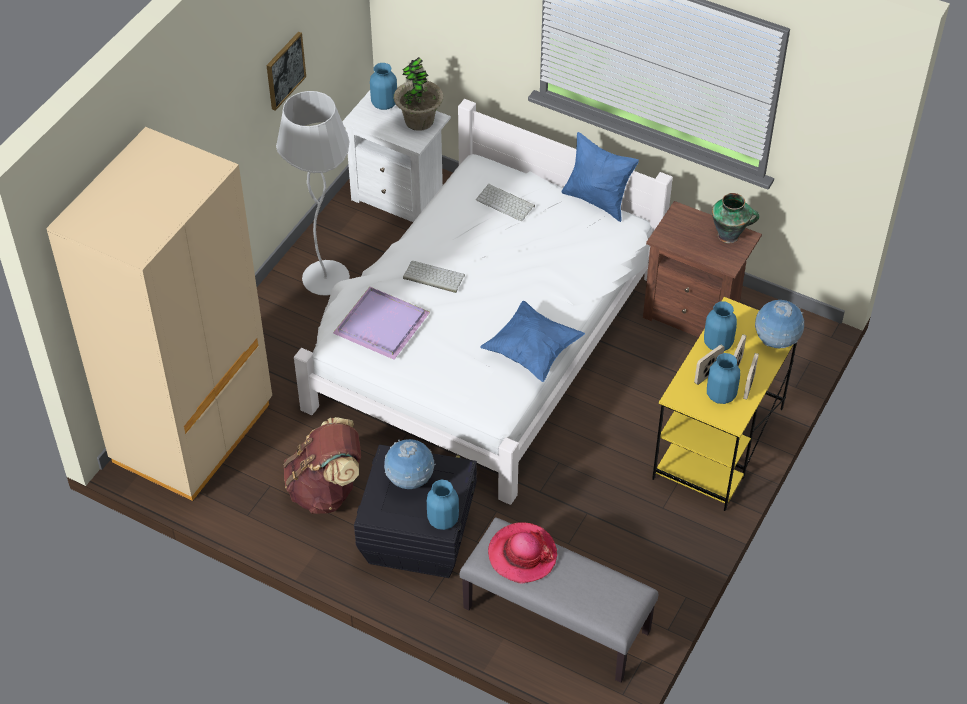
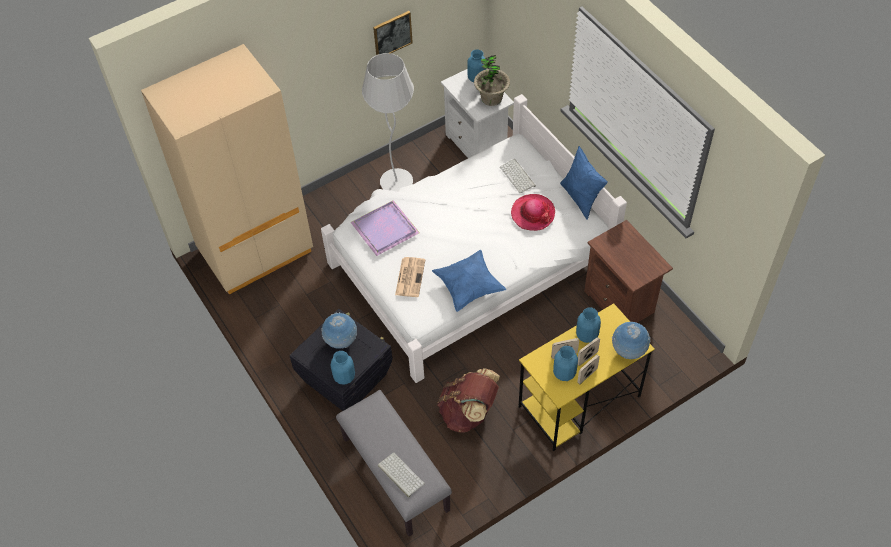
camera: 30 degrees right, 5 degrees up
brown backpack [283,417,361,514] -> brown backpack moved to [437,368,500,433]
keyboard [403,261,465,293] -> keyboard moved to [378,452,425,498]
hat [488,522,557,584] -> hat moved to [511,194,555,231]
vase [712,193,759,243] -> none
none -> newspaper [395,257,425,297]

